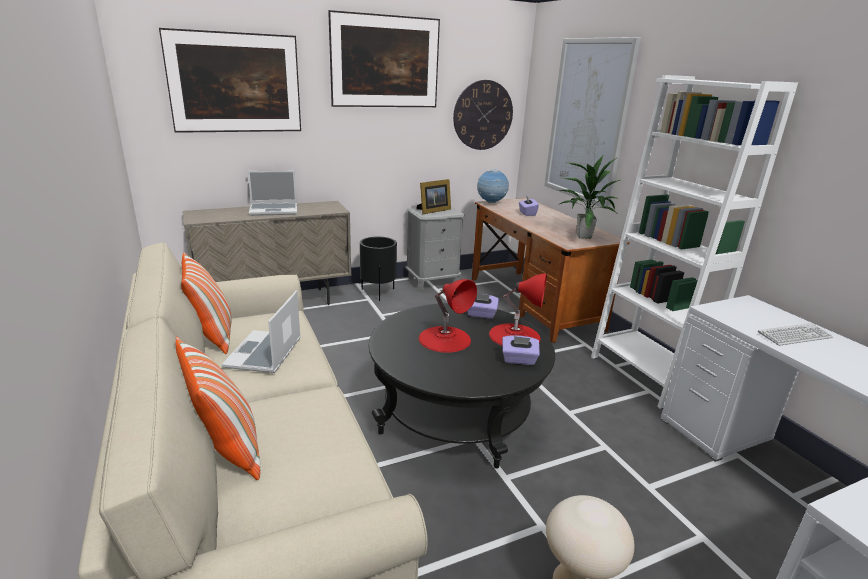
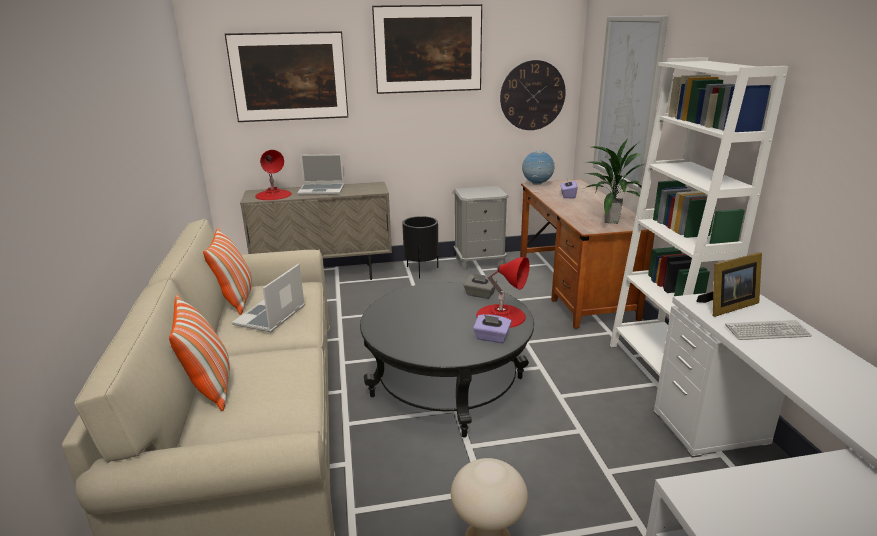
camera: 15 degrees right, 0 degrees up
picture frame [417,179,451,214] -> picture frame moved to [696,252,762,317]
red table lamp [419,279,477,353] -> red table lamp moved to [255,150,292,200]
purple tissue box [467,293,499,319] -> grey tissue box [463,274,497,299]

